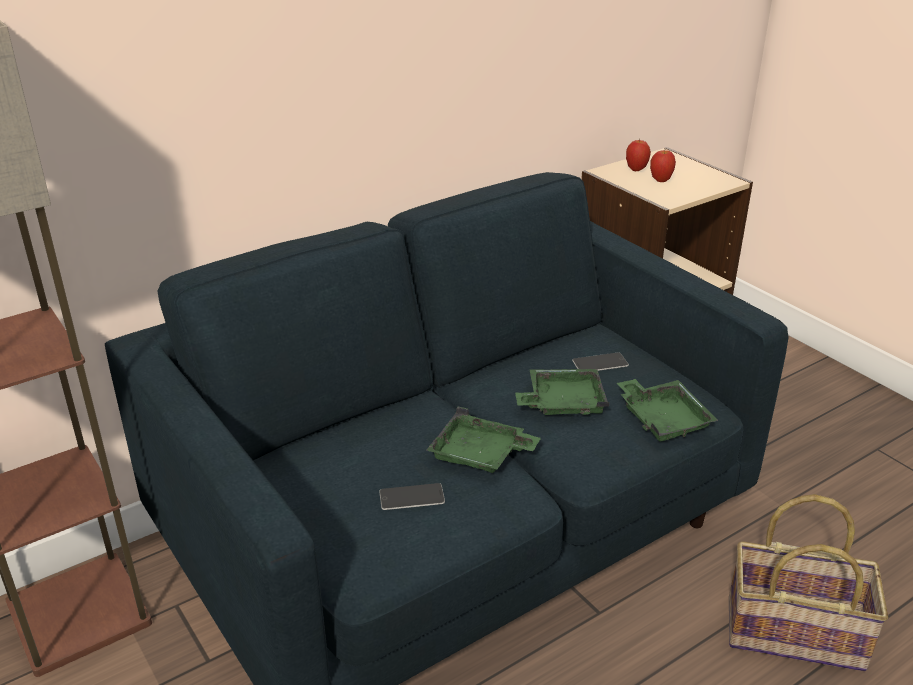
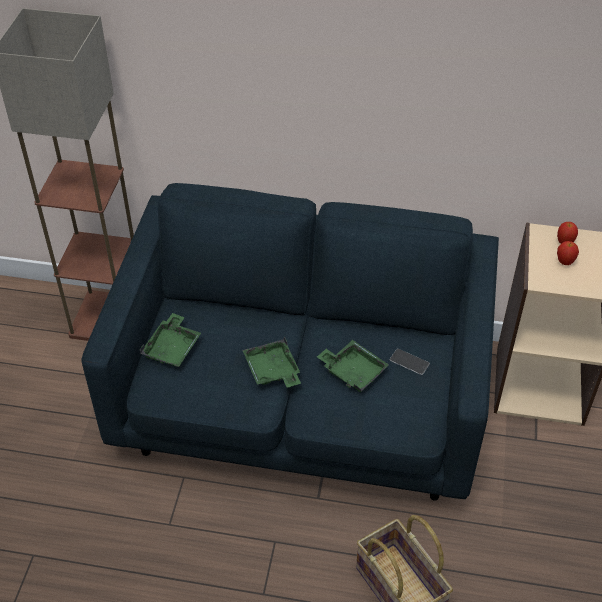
camera: 45 degrees right, 15 degrees up
phone [379,483,445,510] -> none
green tray [617,379,718,442] -> green tray moved to [140,313,201,367]

